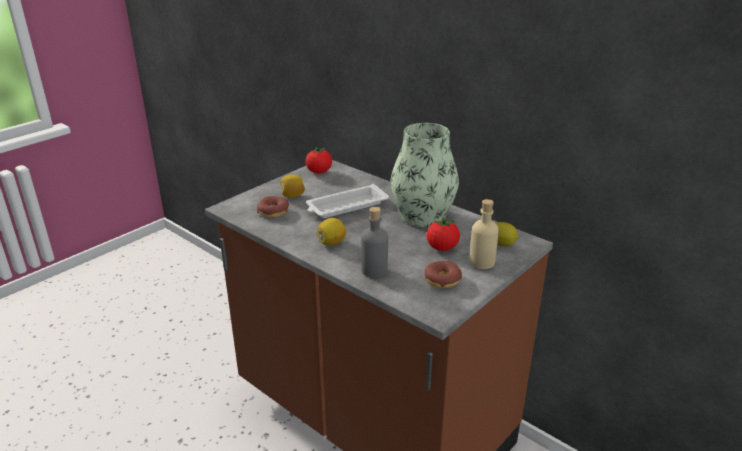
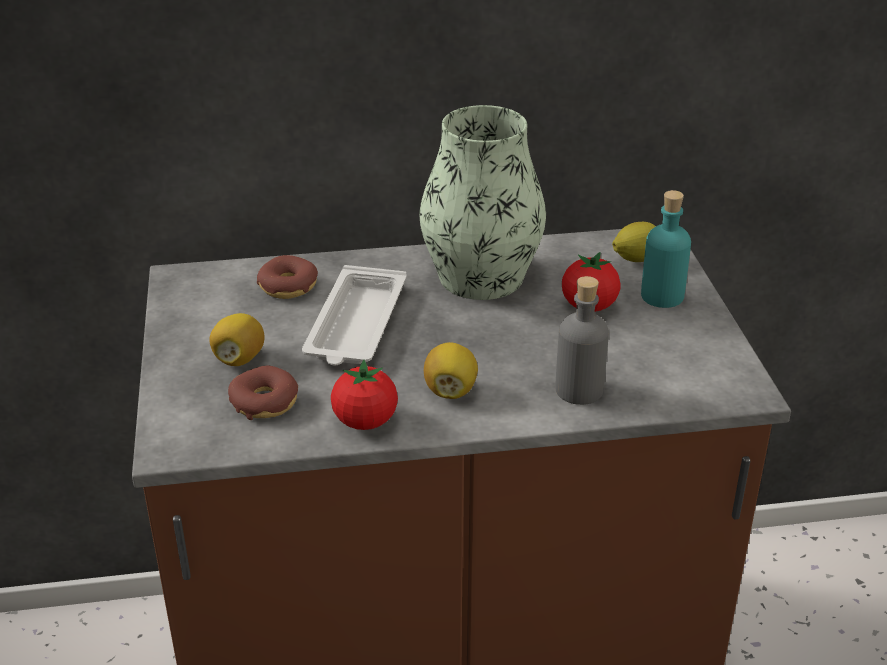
camera: 50 degrees left, 5 degrees up
tomato [305,147,332,174] -> tomato moved to [331,360,398,430]
donut [424,261,462,288] -> donut moved to [257,255,318,299]
beige bottle [469,199,499,269] -> turquoise bottle [641,190,691,308]

